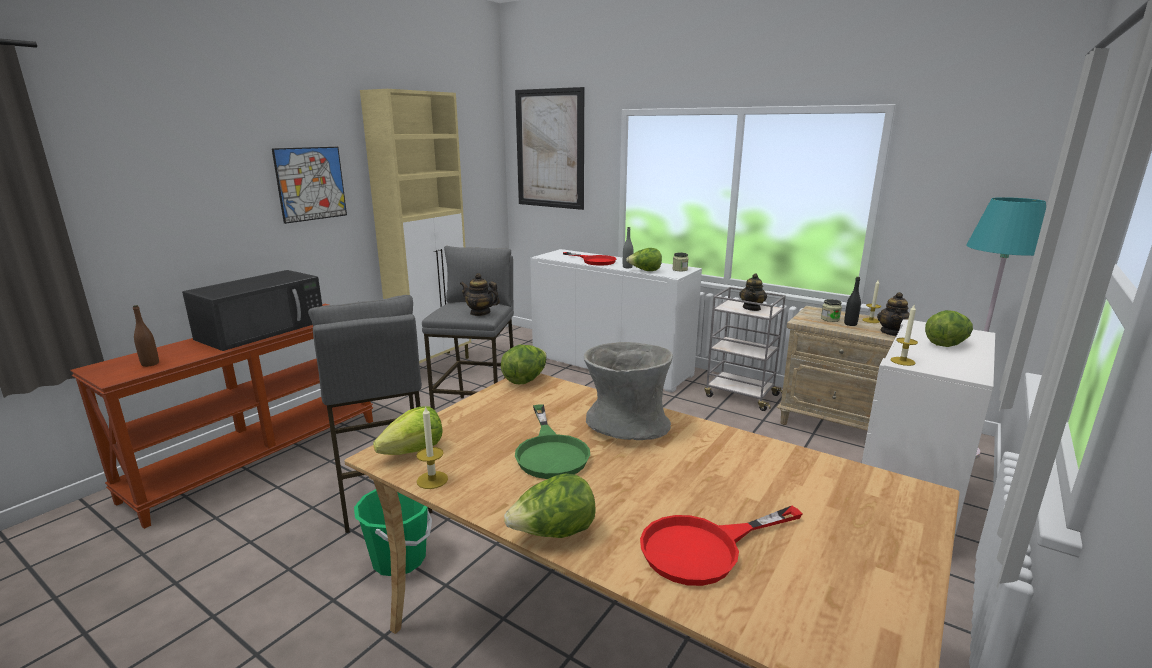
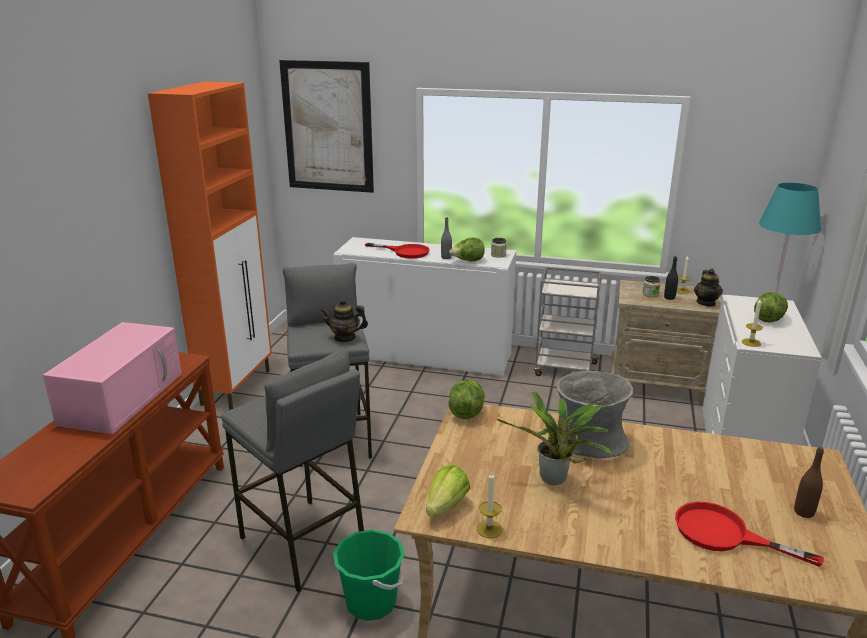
camera: 20 degrees left, 5 degrees up
brown bottle [133,305,159,367] -> brown bottle moved to [794,447,824,518]
black microwave [182,270,322,351] -> pink microwave [43,322,182,434]
picture [272,147,347,224] -> none
beige cabinet [360,89,471,363] -> orange cabinet [148,81,272,410]
lettuce [504,474,595,538] -> none
green frying pan [515,404,590,479] -> potted plant [497,392,614,485]
red frying pan [640,506,803,586] -> red frying pan turned 75 degrees clockwise [675,502,824,567]
teapot [739,273,767,311] -> none

